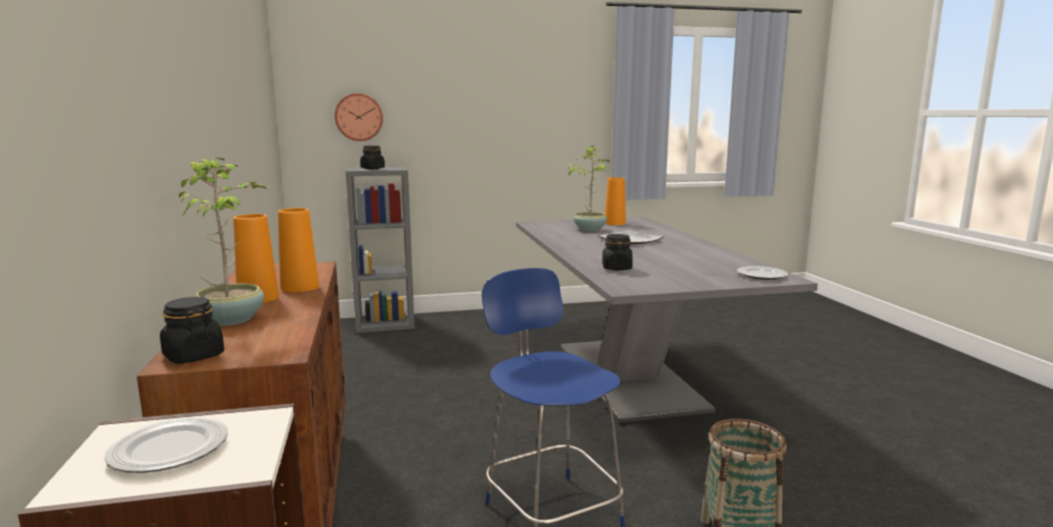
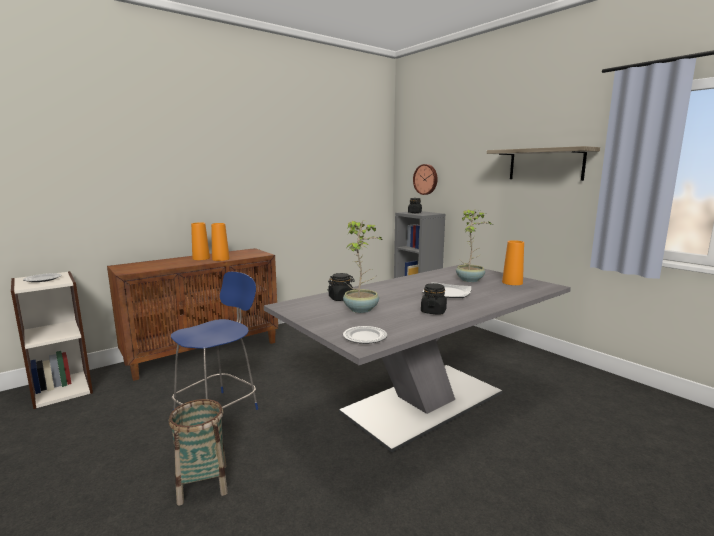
camera: 65 degrees right, 0 degrees up
black jar [160,297,224,364] -> black jar moved to [421,283,447,314]
potted plant [179,158,267,326] -> potted plant moved to [343,220,384,313]
none -> shelf [487,146,600,181]

